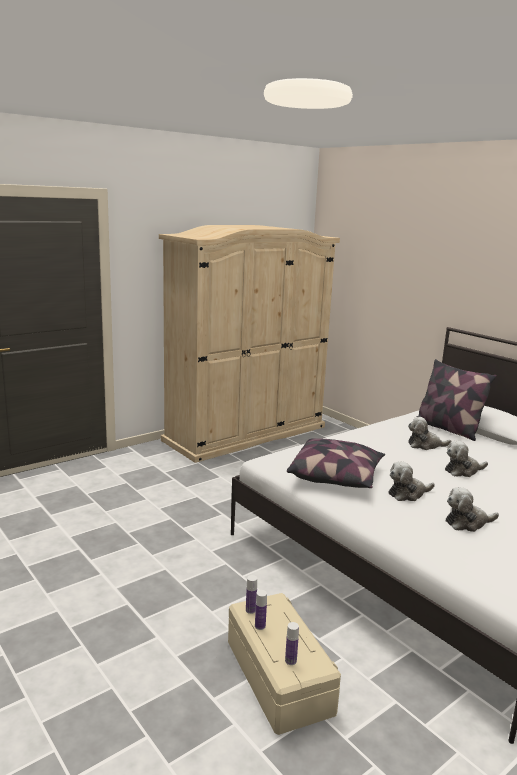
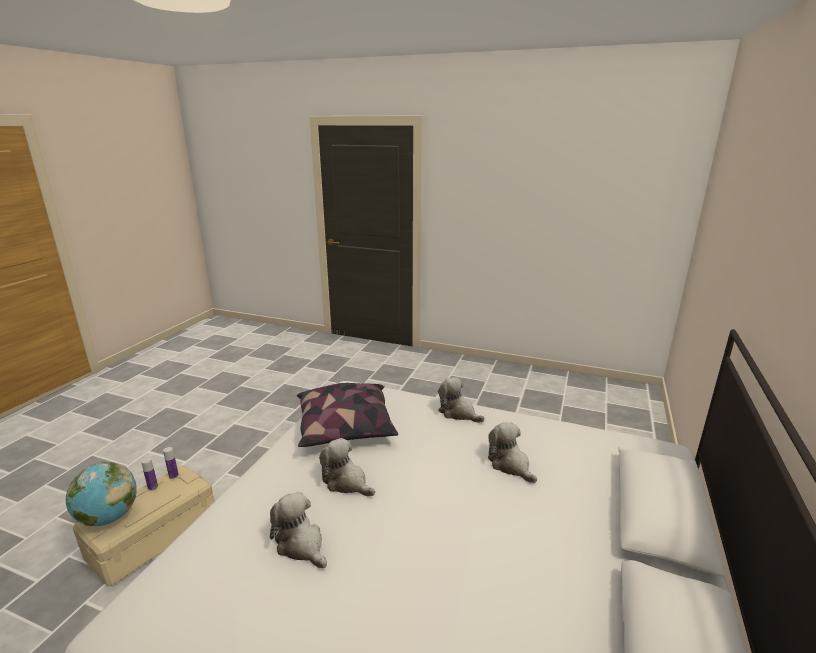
camera: 60 degrees right, 5 degrees up
beige wardrobe [159,225,340,463] -> none
bottle [285,622,299,665] -> globe [66,462,137,526]
pillow [416,359,497,441] -> none
plush toy [445,441,488,477] -> plush toy moved to [438,377,484,423]

